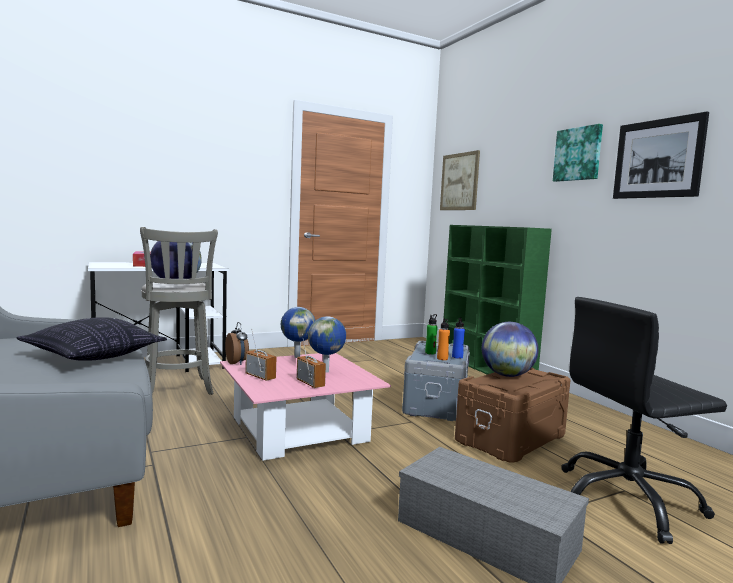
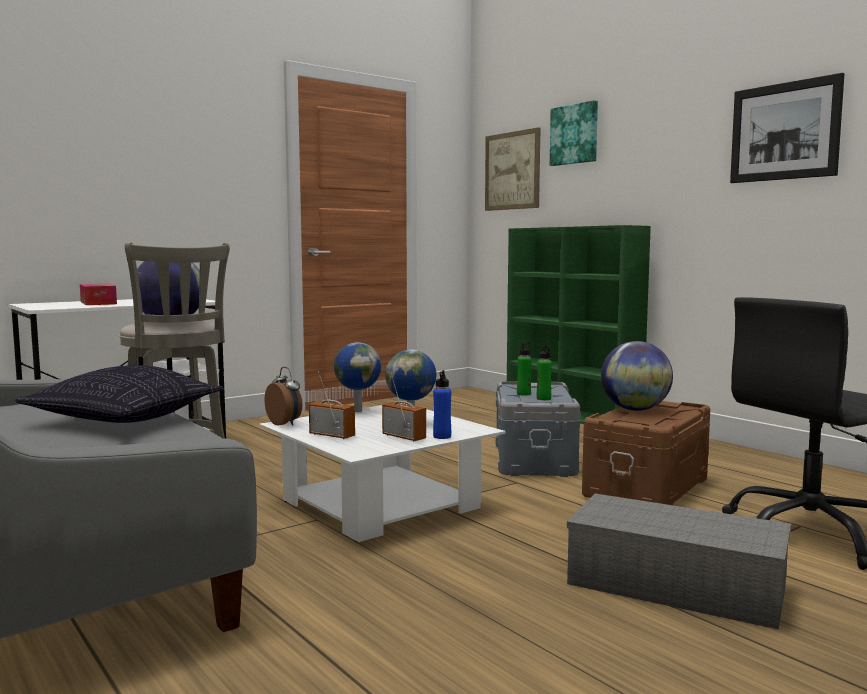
camera: 10 degrees left, 0 degrees up
pink coffee table [220,353,391,461] -> white coffee table [259,403,505,542]
orange bottle [437,318,450,360] -> green bottle [537,346,552,400]
blue bottle [452,317,465,359] -> blue bottle moved to [433,370,451,439]
picture [553,124,603,182] -> picture moved to [550,100,598,166]

